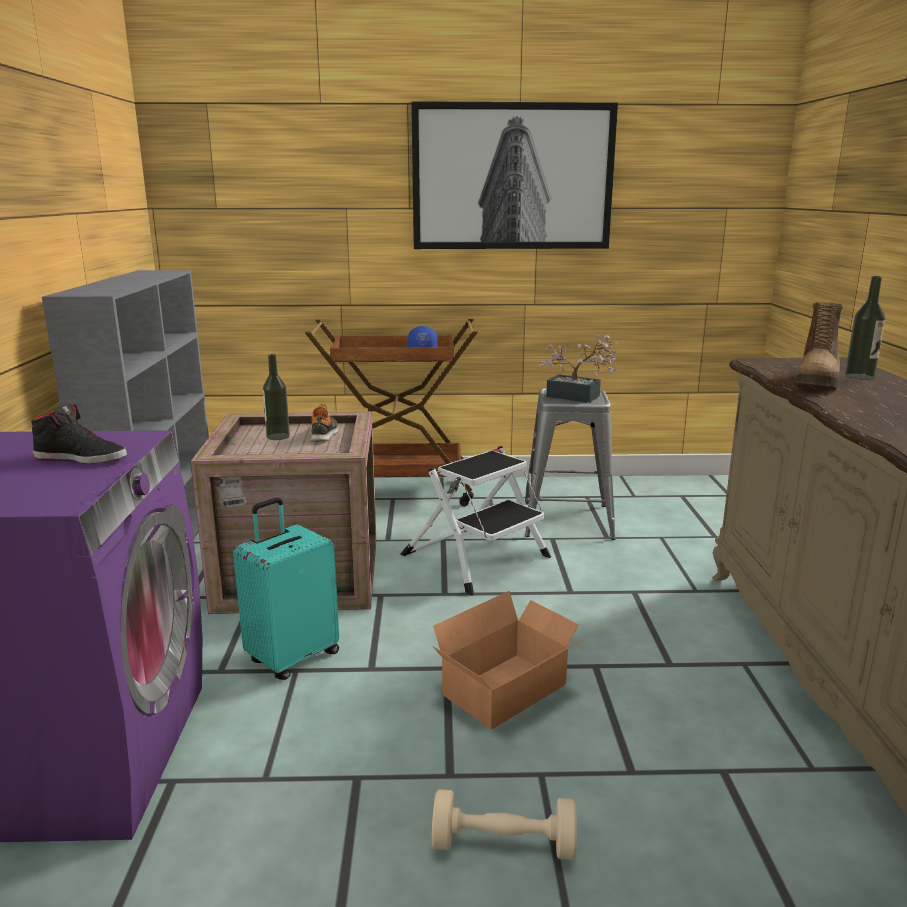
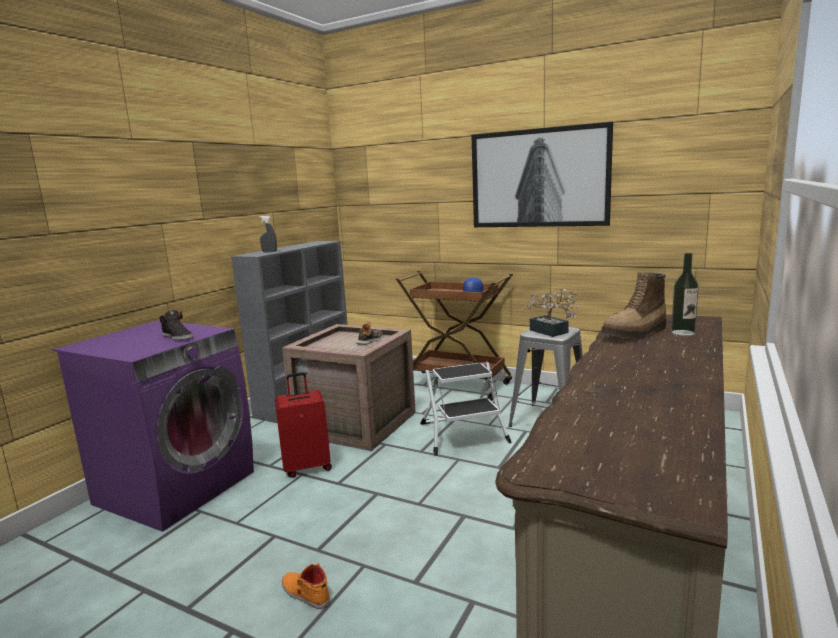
camera: 30 degrees right, 5 degrees down
turquoise suitcase [233,497,339,680] -> red suitcase [275,372,332,478]
bottle [263,354,290,440] -> none
beige dumbbell [432,789,577,860] -> orange shoe [282,563,330,609]
cardboard box [433,591,588,729] -> none
none -> grey spray bottle [259,216,277,252]

